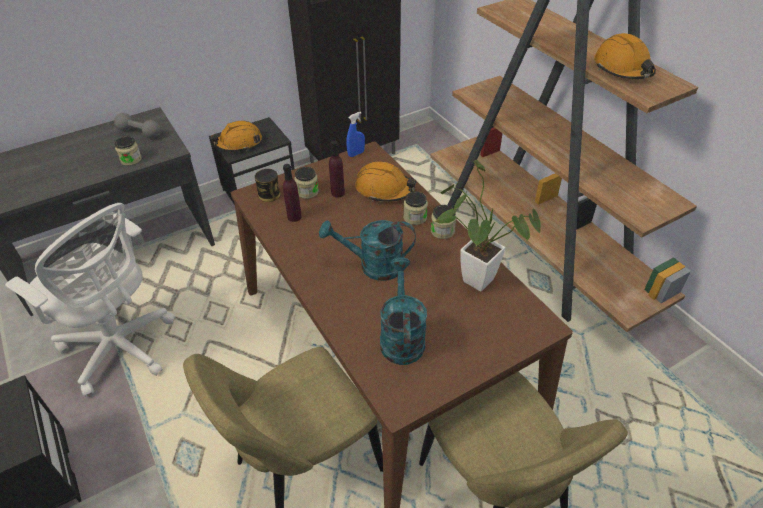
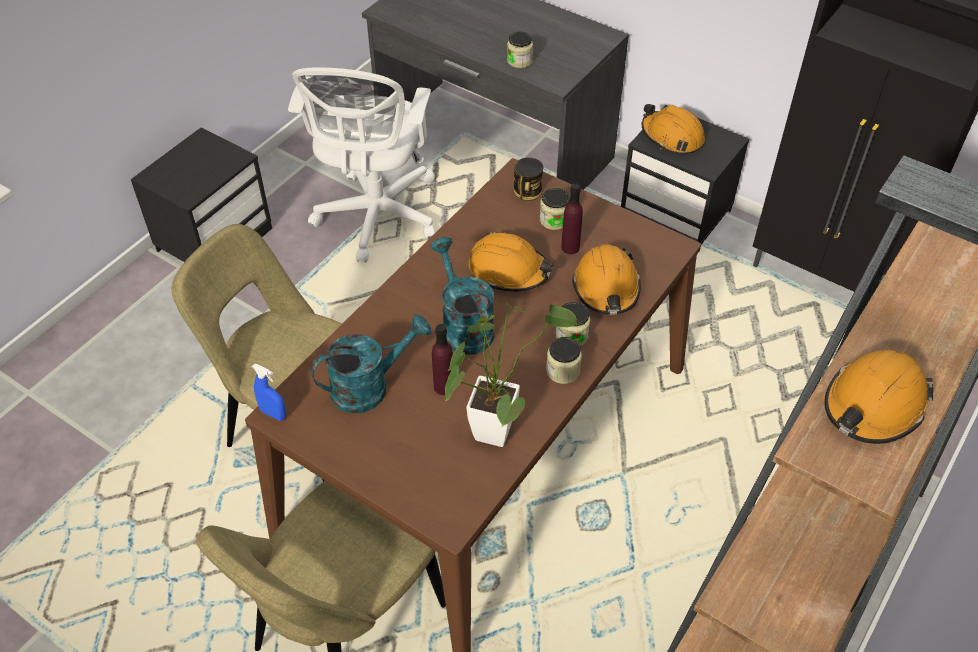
camera: 65 degrees right, 5 degrees up
grey dumbbell [114,113,161,138] -> none
purple bottle [283,164,302,222] -> purple bottle moved to [432,324,453,395]
blue spray bottle [346,112,365,157] -> blue spray bottle moved to [252,364,286,421]
none -> orange hard hat [469,231,554,292]

